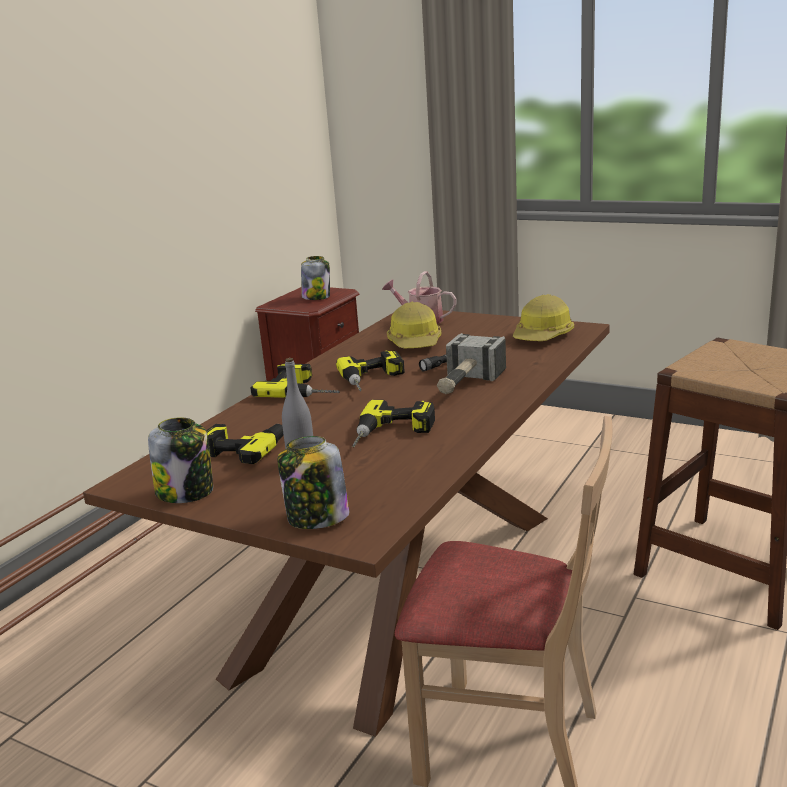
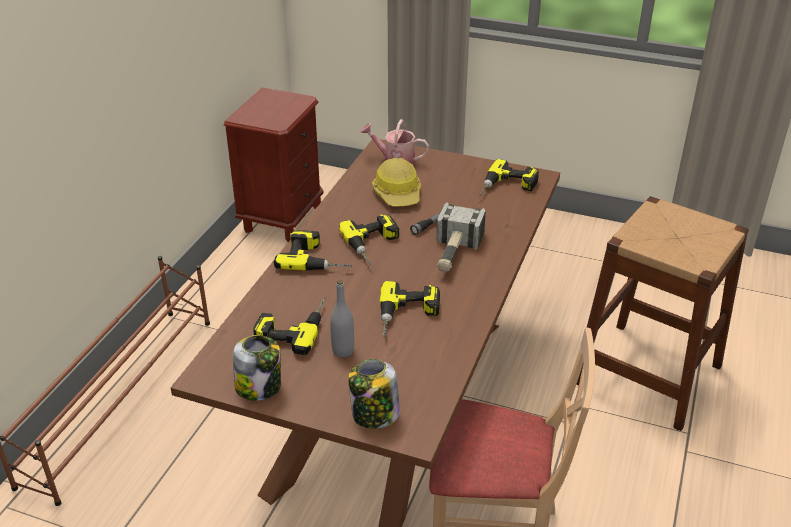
camera: 10 degrees left, 15 degrees up
jar [301,256,330,300] -> none
hard hat [513,294,574,341] -> power drill [479,159,539,196]

